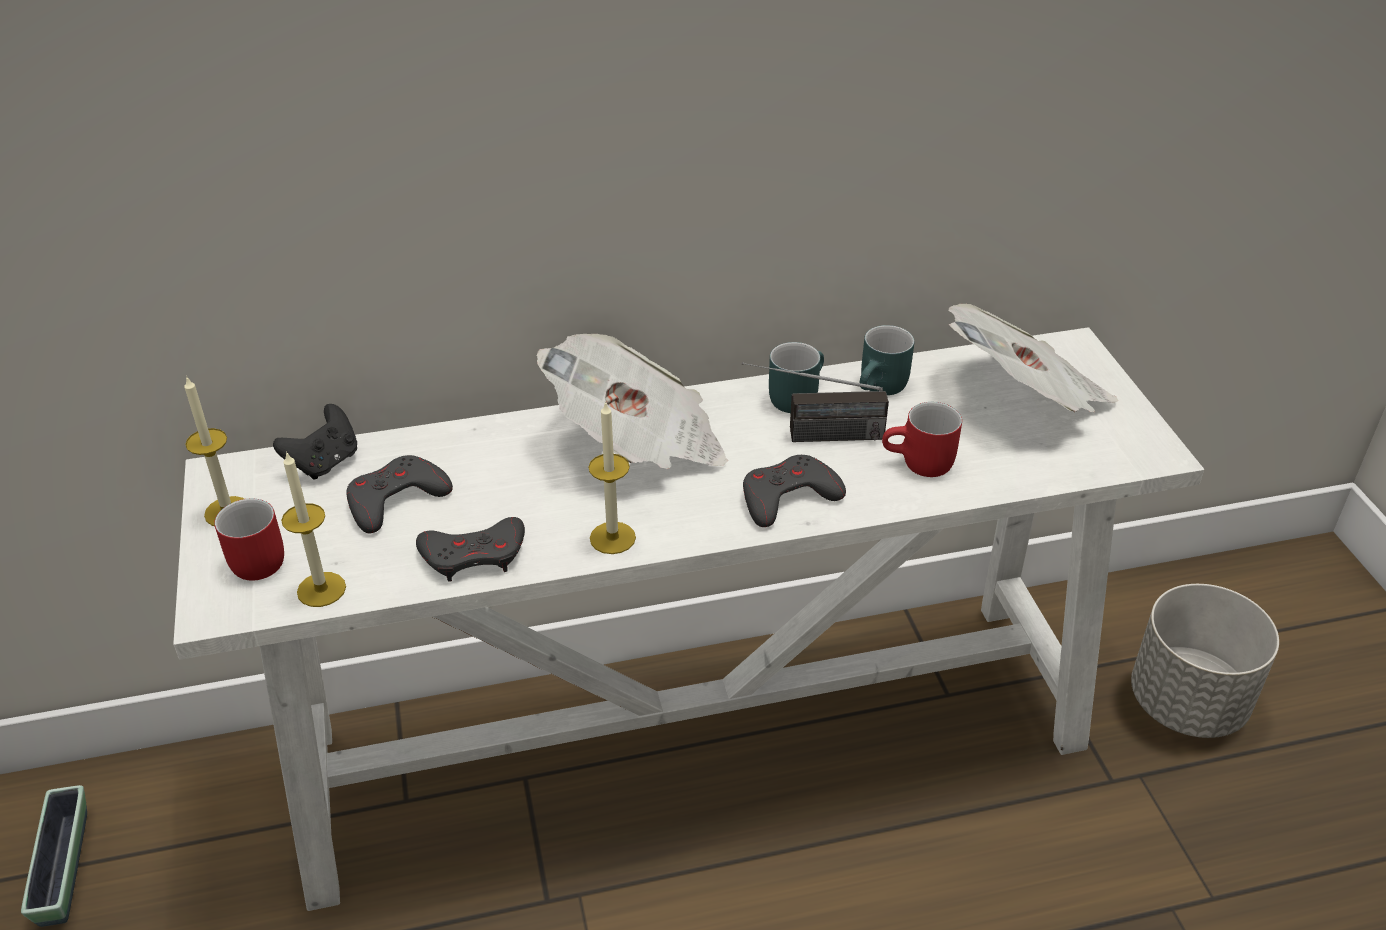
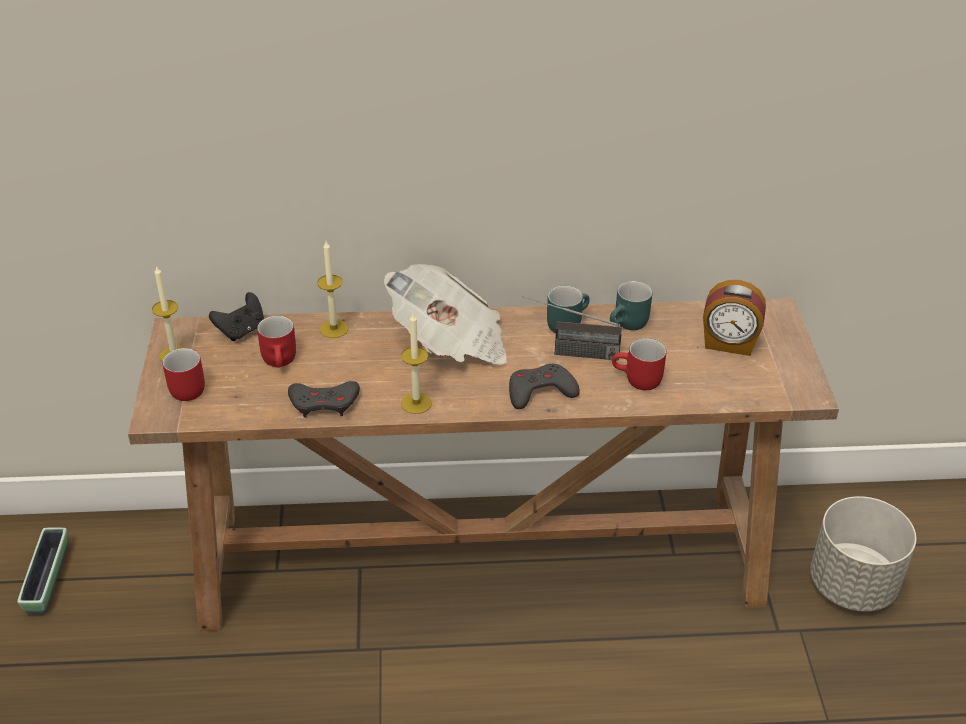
camera: 10 degrees right, 0 degrees up
white console table [173,327,1204,911] -> brown console table [128,298,839,631]
candle [281,451,346,607] -> candle moved to [317,241,349,338]
grey game controller [347,455,453,534] -> red mug [257,316,296,368]
newspaper [949,303,1118,412] -> alarm clock [703,280,766,356]

